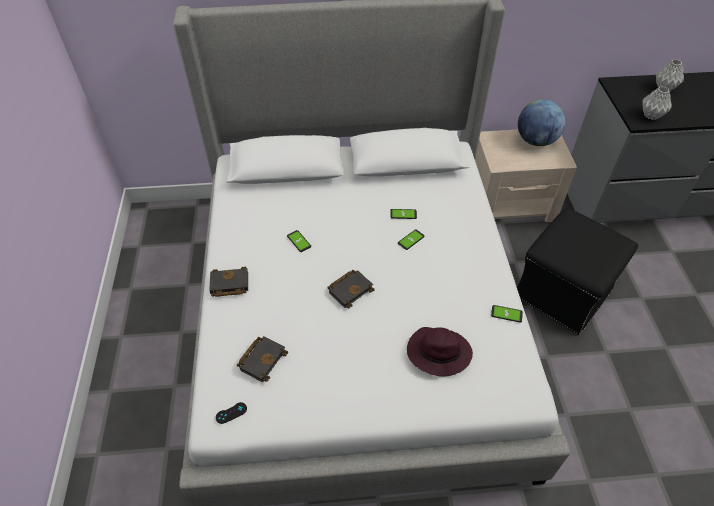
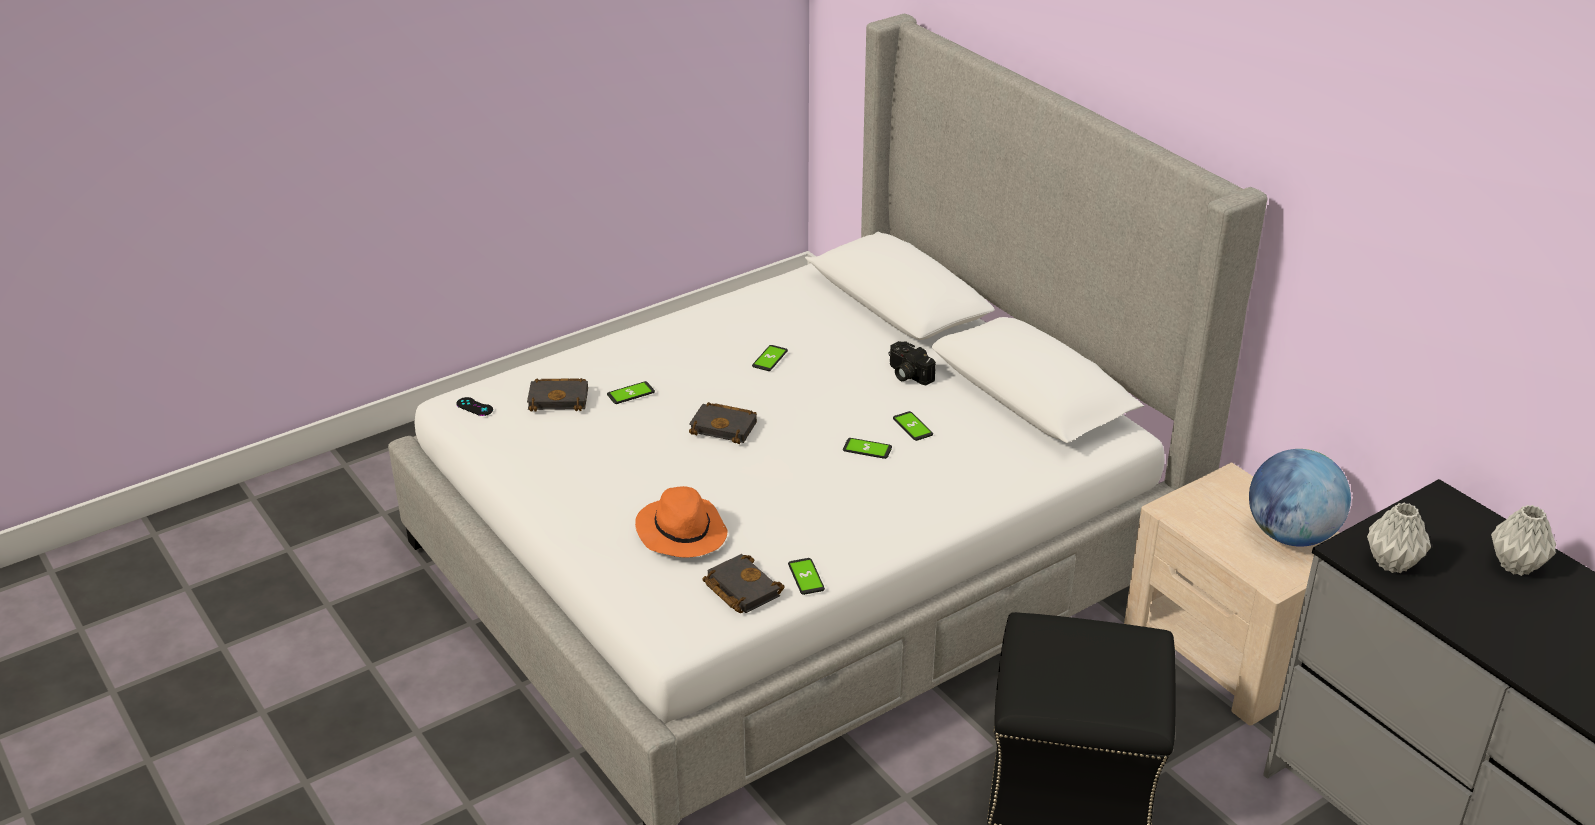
camera: 60 degrees right, 15 degrees down
black book [209,266,248,297] -> black book moved to [702,554,785,613]
purple hat [407,327,473,377] -> orange hat [635,486,728,558]
none -> phone [607,381,655,404]
none -> camera [888,341,936,385]

